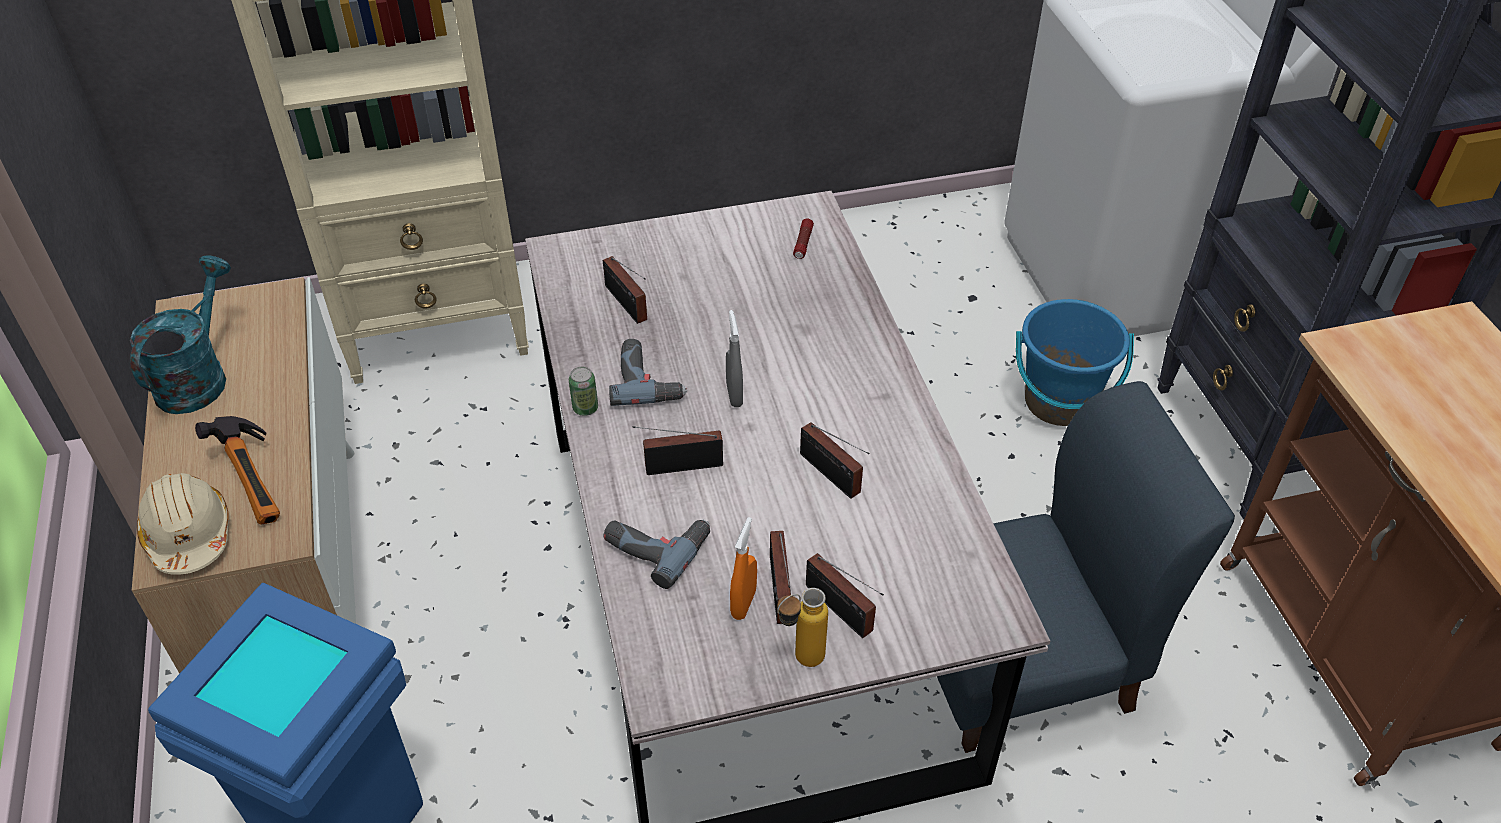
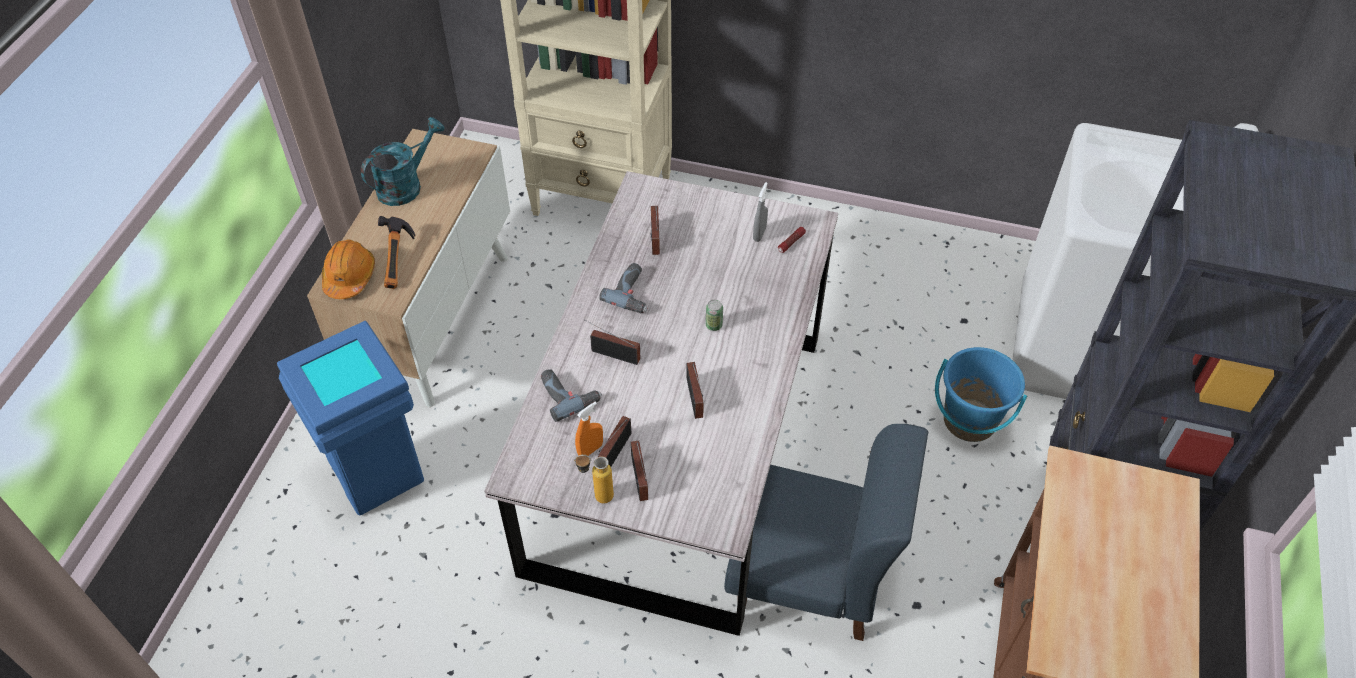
camera: 30 degrees right, 5 degrees up
beige hard hat [137,473,229,575] -> orange hard hat [322,240,375,299]
can [569,366,598,416] -> can moved to [706,300,723,331]
grey spray bottle [726,310,743,407] -> grey spray bottle moved to [753,182,768,242]

